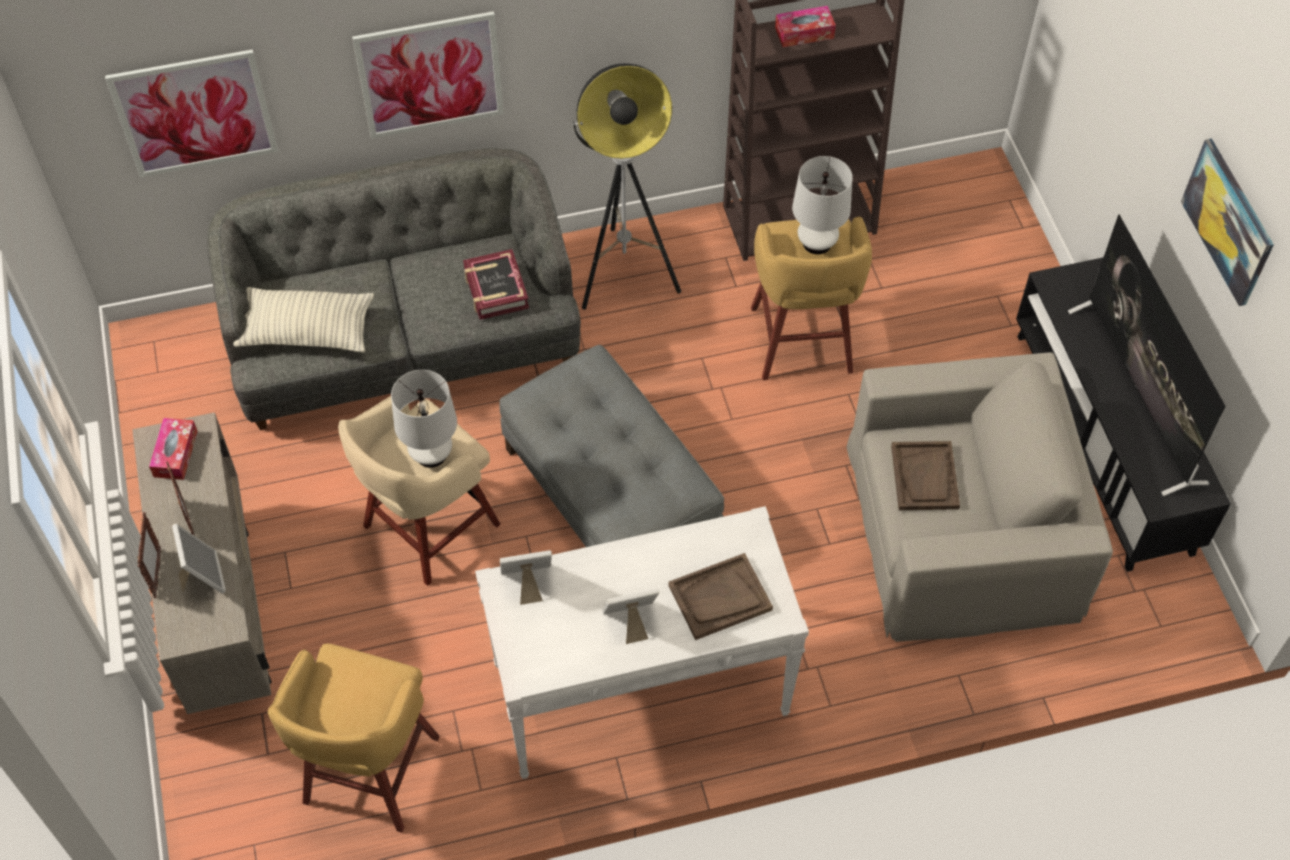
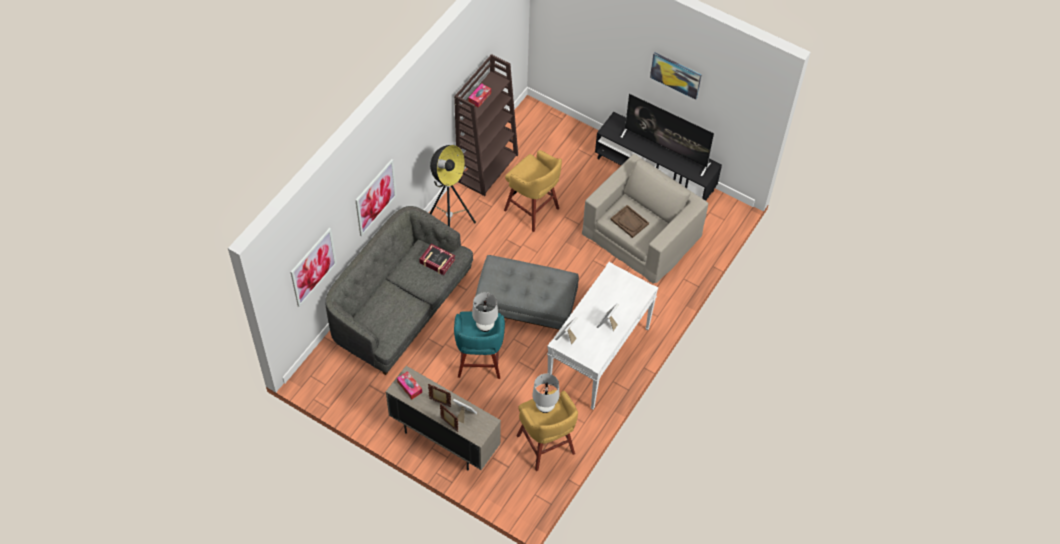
camera: 45 degrees left, 0 degrees up
pillow [233,287,374,353] -> none
beige stool [338,396,501,586] -> turquoise stool [454,311,505,379]
brown tray [668,553,773,640] -> none
white table lamp [792,156,853,254] -> white table lamp moved to [532,374,560,413]

